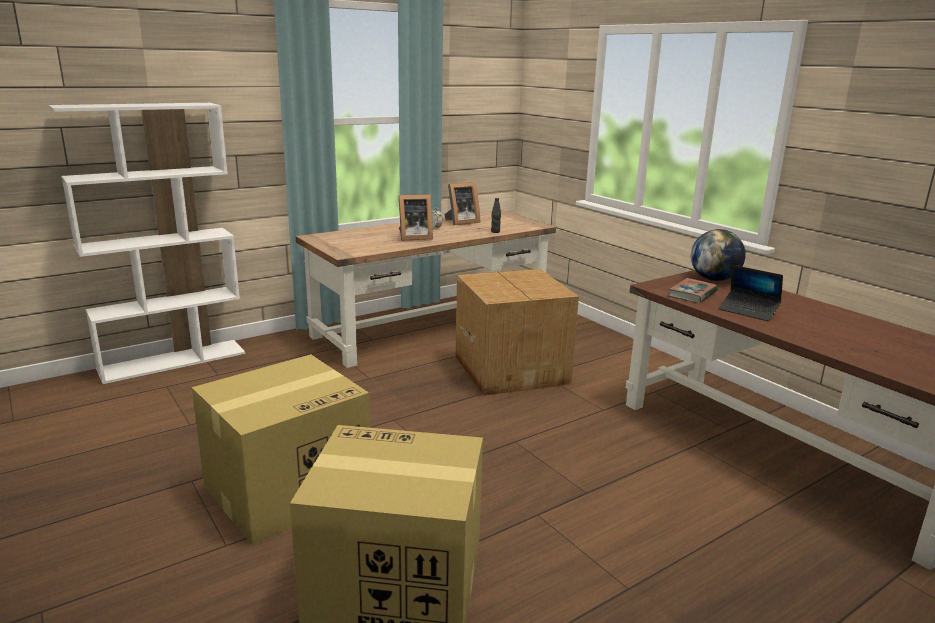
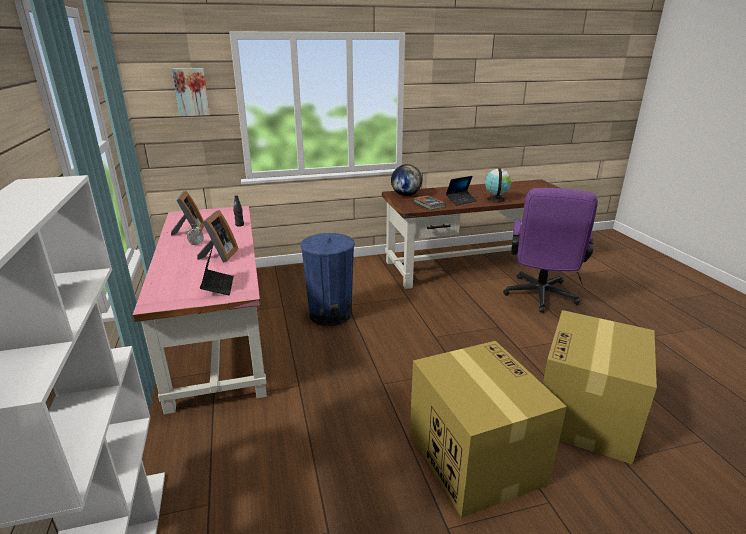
camera: 70 degrees left, 5 degrees up
brown desk [296,210,556,368] -> pink desk [133,206,267,415]
cardboard box [455,269,579,396] -> blue trash can [300,233,355,326]
none -> picture [172,68,210,116]
none -> laptop [200,246,234,295]
none -> globe [485,168,511,203]
none -> purple office chair [503,188,598,313]

